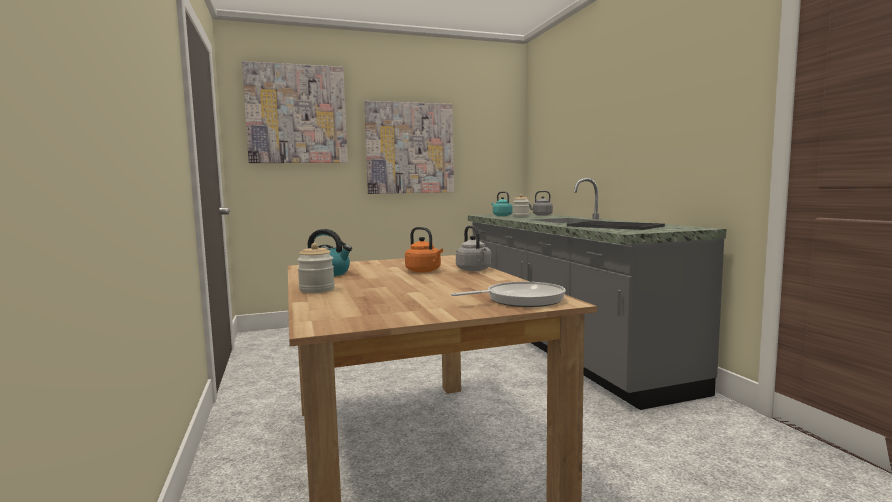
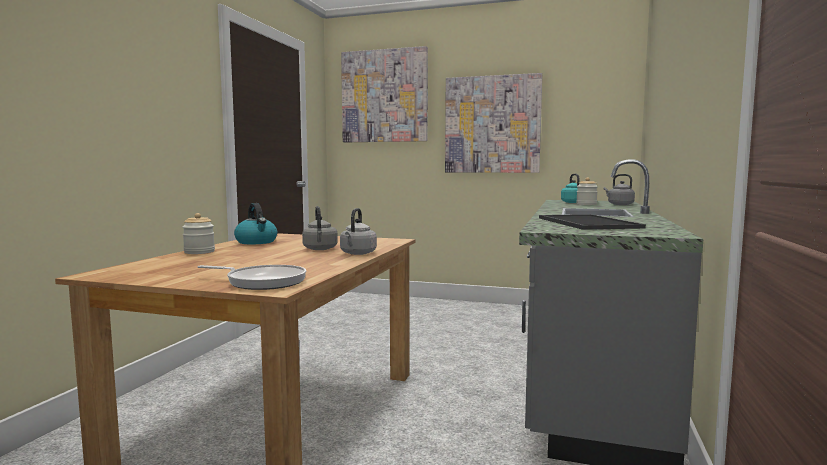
camera: 35 degrees right, 0 degrees up
orange kettle [405,227,443,273] -> grey kettle [302,206,338,250]

